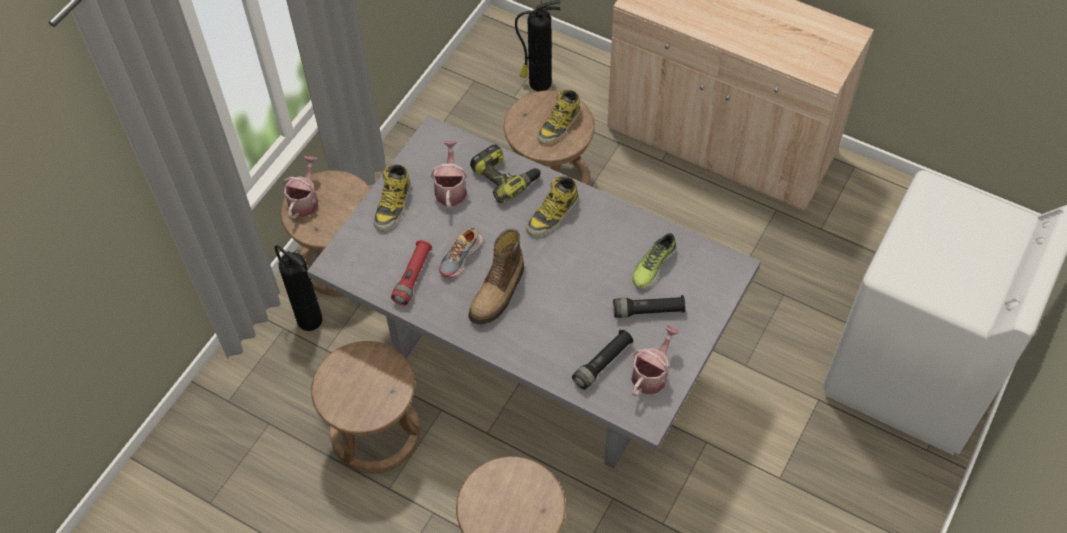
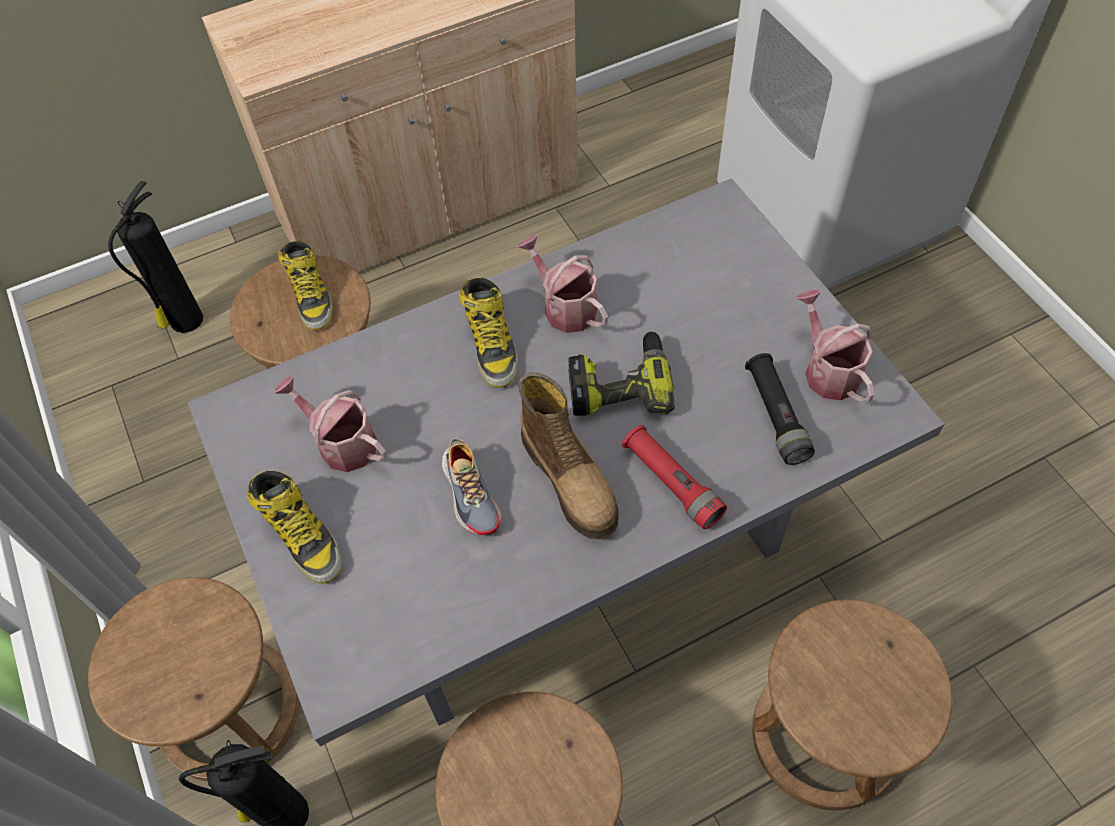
camera: 55 degrees left, 0 degrees up
watering can [283,156,318,219] -> watering can moved to [517,235,608,333]
red flashlight [391,240,432,305] -> red flashlight moved to [622,425,727,529]
power drill [470,144,541,203] -> power drill moved to [568,331,675,416]
black flashlight [613,295,685,318] -> none
shoe [632,233,677,288] -> none

